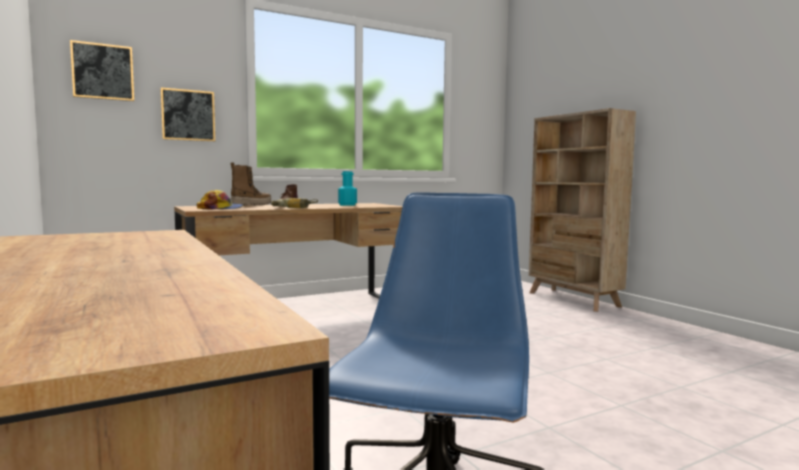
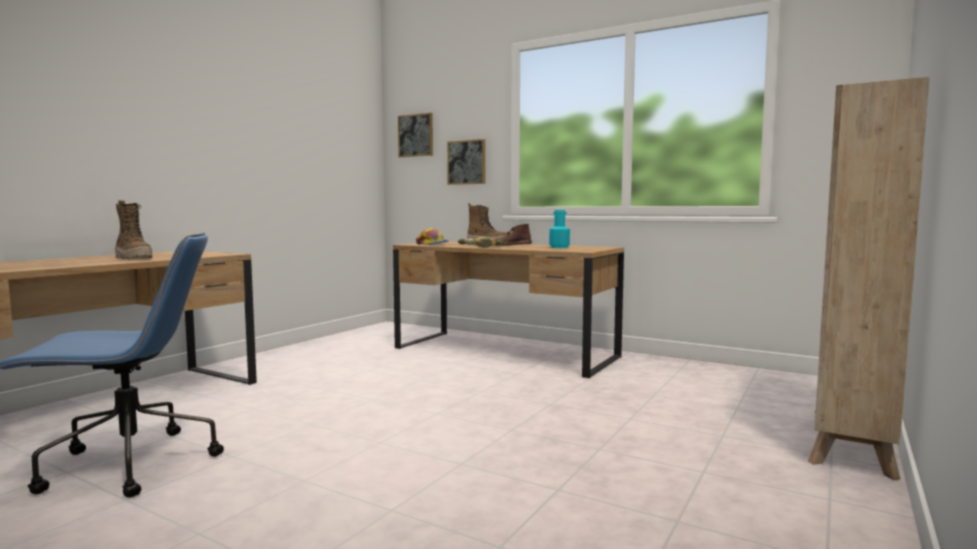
camera: 60 degrees right, 0 degrees up
none -> boot [115,200,152,260]

